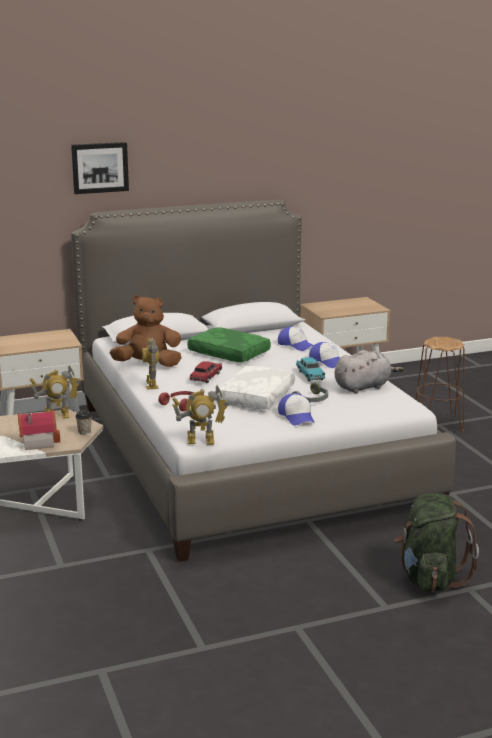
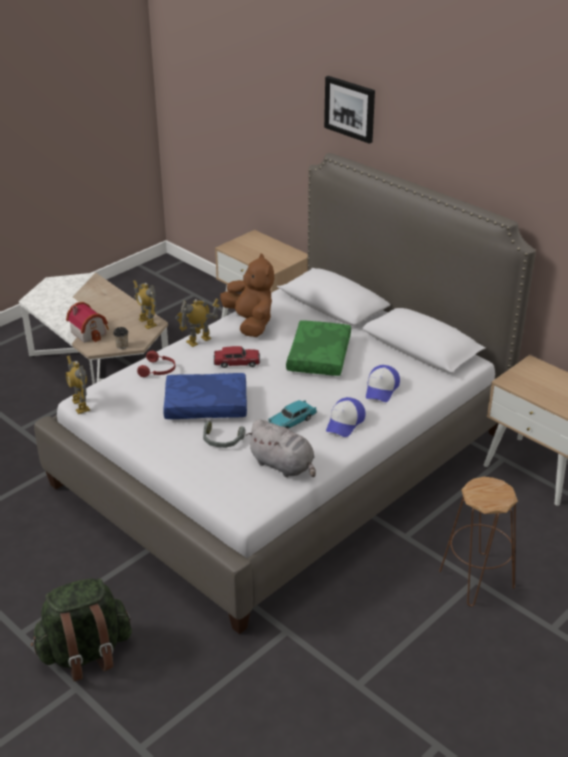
camera: 65 degrees right, 15 degrees up
white pillow [219,366,295,409] -> blue pillow [163,373,247,419]
cap [278,393,315,425] -> none

